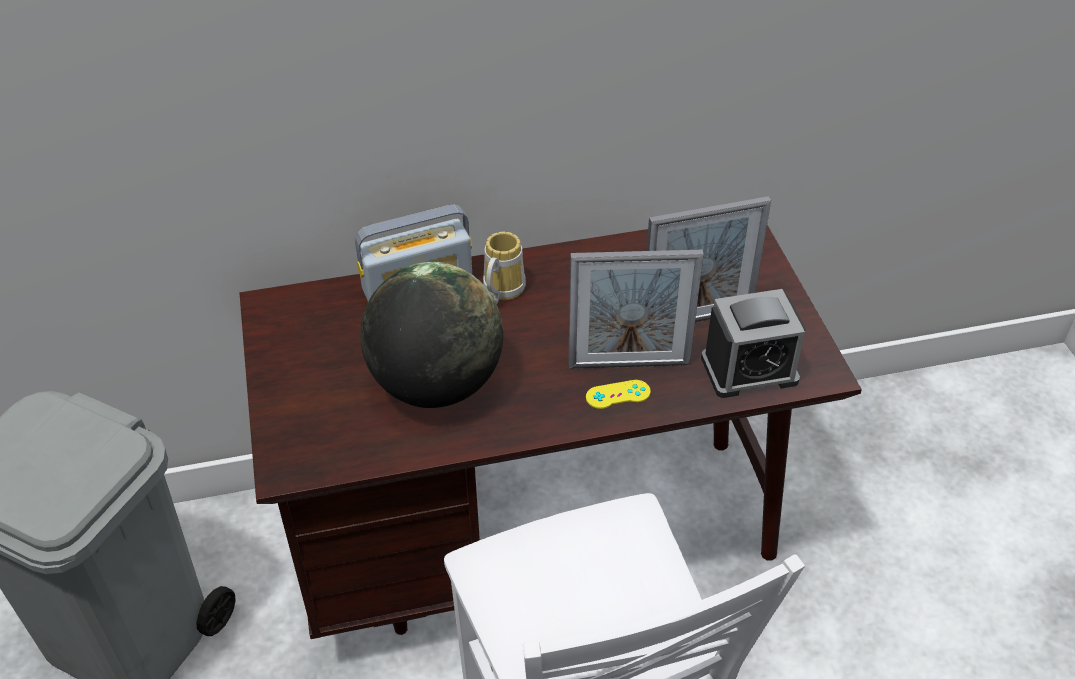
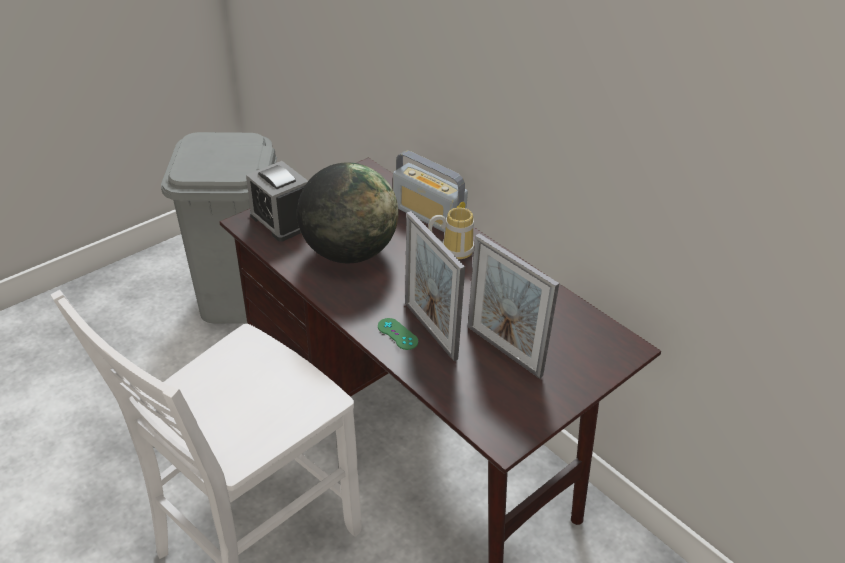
camera: 60 degrees right, 5 degrees down
yellow game controller [586,380,651,409] -> green game controller [378,318,418,350]
alarm clock [701,289,805,398] -> alarm clock moved to [246,161,308,242]

